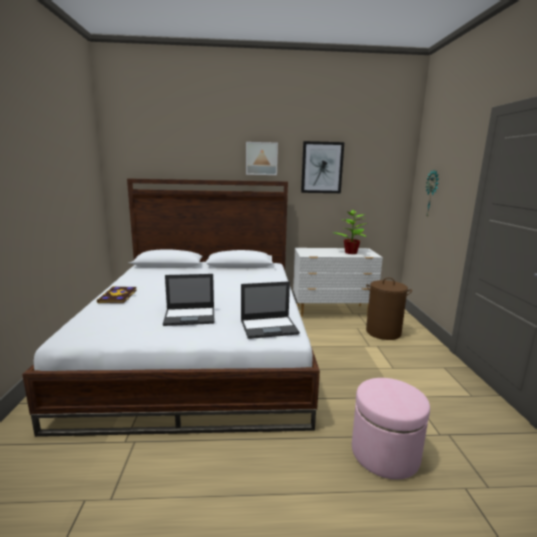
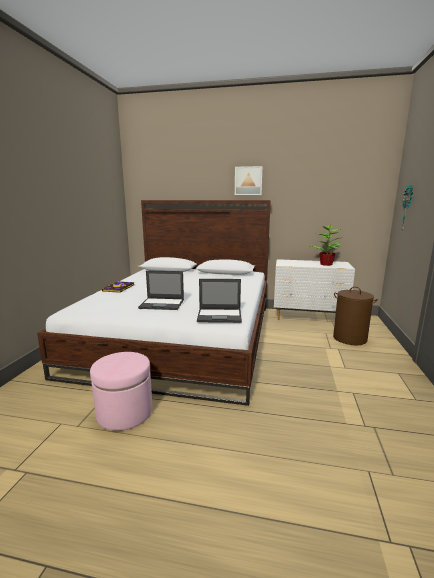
camera: 15 degrees right, 0 degrees up
picture [301,141,344,193] -> none
pink ottoman [352,378,430,480] -> pink ottoman moved to [90,352,153,431]

